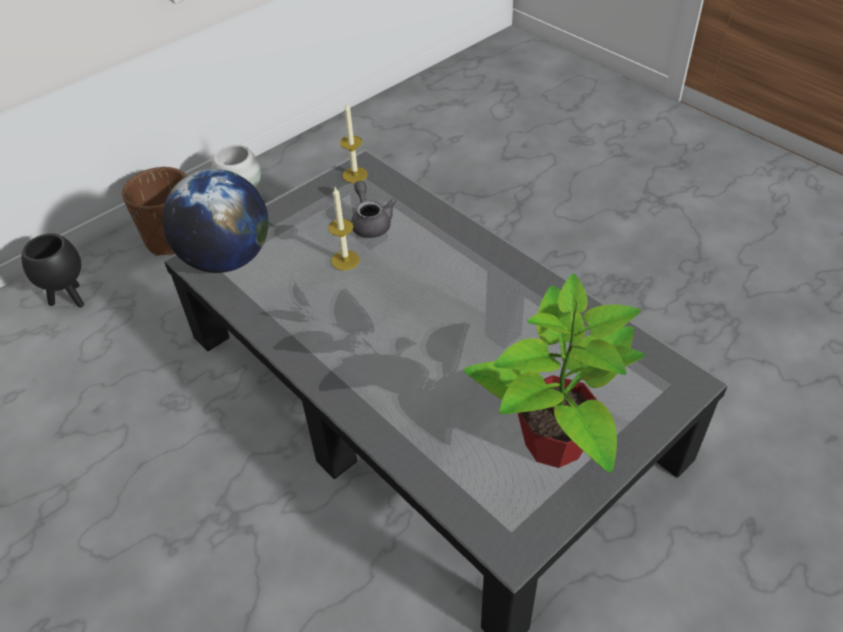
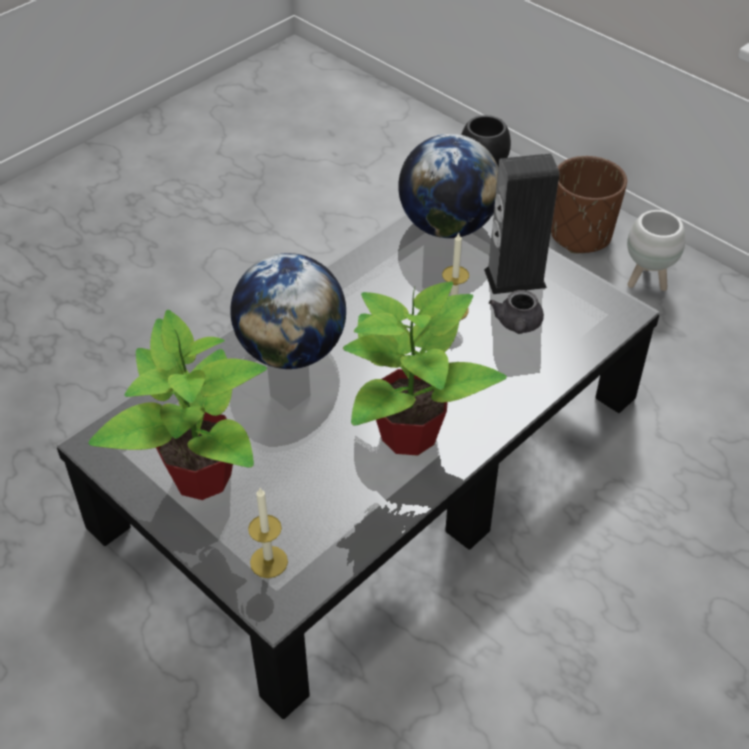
camera: 85 degrees right, 0 degrees up
candle [340,102,368,183] -> candle moved to [248,488,288,578]
grey teapot [351,181,396,238] -> grey teapot turned 120 degrees clockwise [489,290,544,334]
none -> globe [230,253,346,369]
none -> potted plant [343,282,507,456]
none -> speaker [484,153,559,294]

